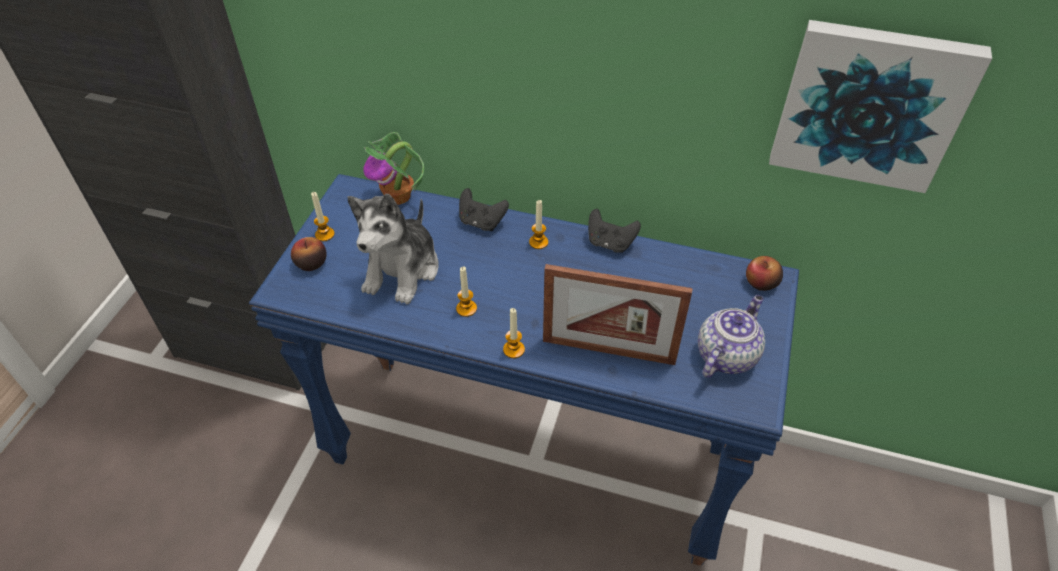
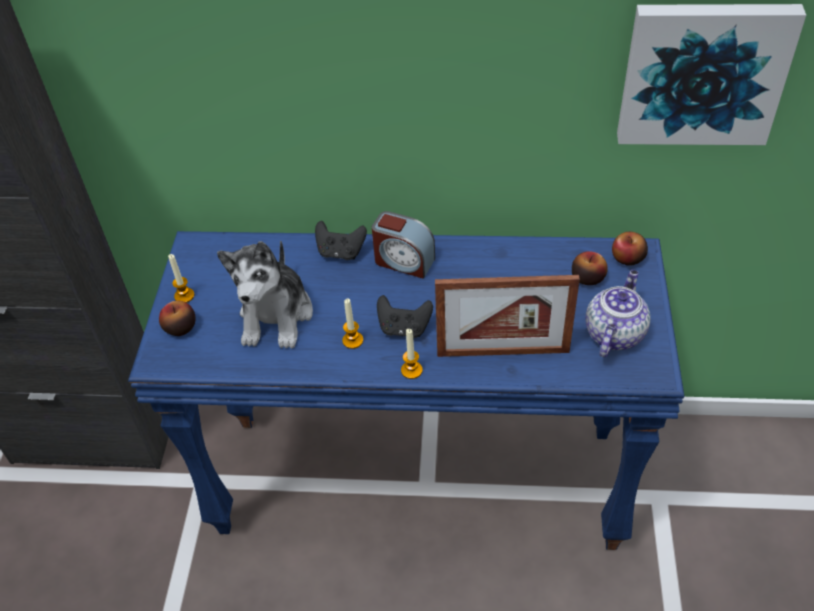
camera: 10 degrees left, 0 degrees up
potted plant [363,132,424,205] -> none
candle [529,200,548,249] -> alarm clock [372,211,435,279]
black game controller [588,209,641,253] -> black game controller moved to [377,295,433,338]
none -> apple [572,251,608,285]

